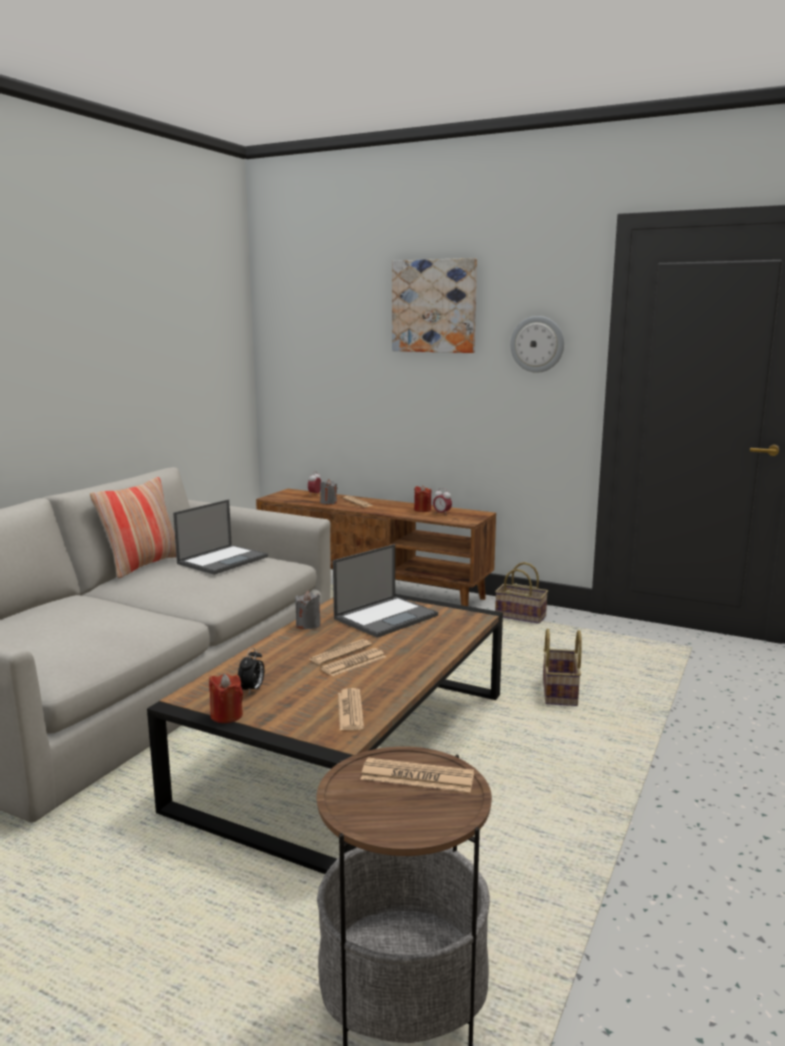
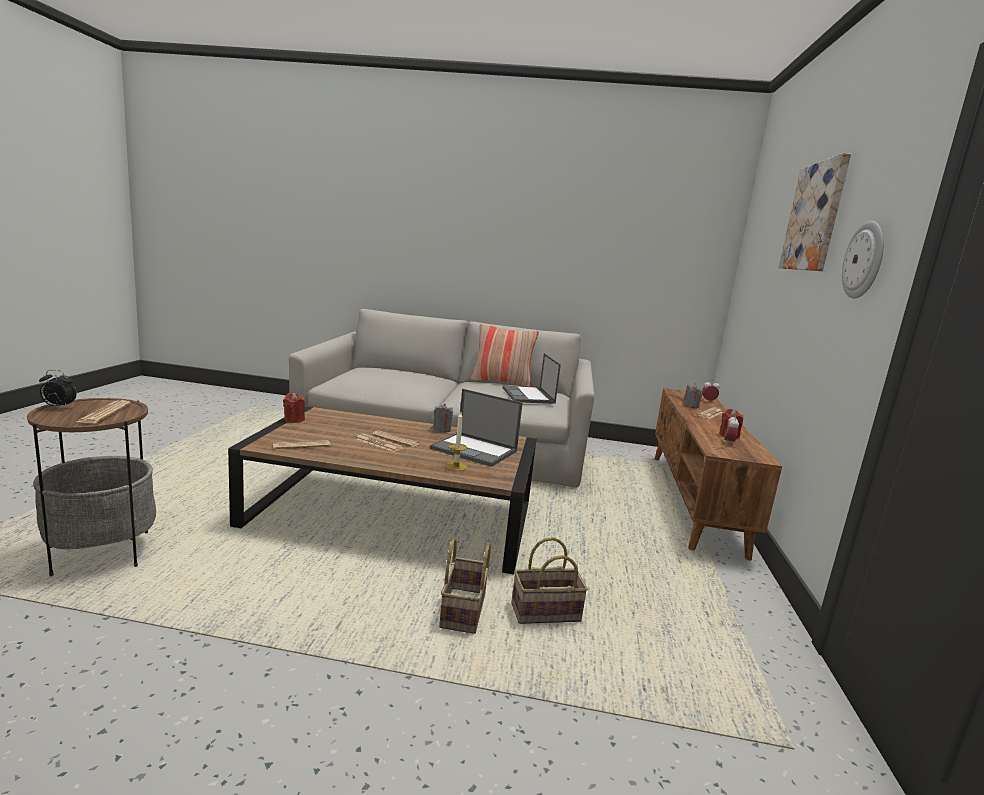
camera: 70 degrees right, 0 degrees up
laptop [173,499,268,575] -> laptop turned 60 degrees clockwise [502,353,561,404]
alarm clock [238,648,264,694] -> alarm clock moved to [39,370,77,408]
basket [495,562,548,624] -> basket moved to [439,538,491,634]
none -> candle [445,412,467,471]

